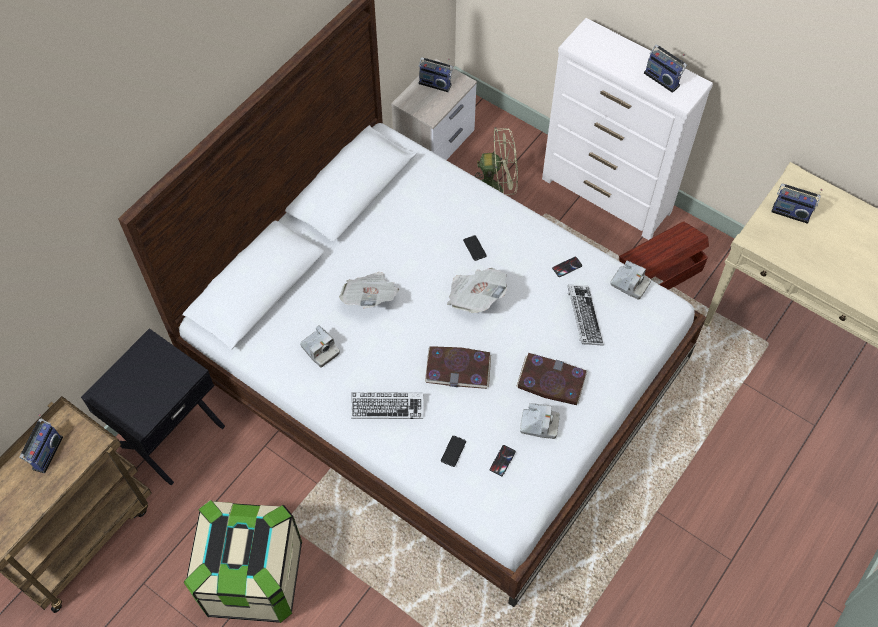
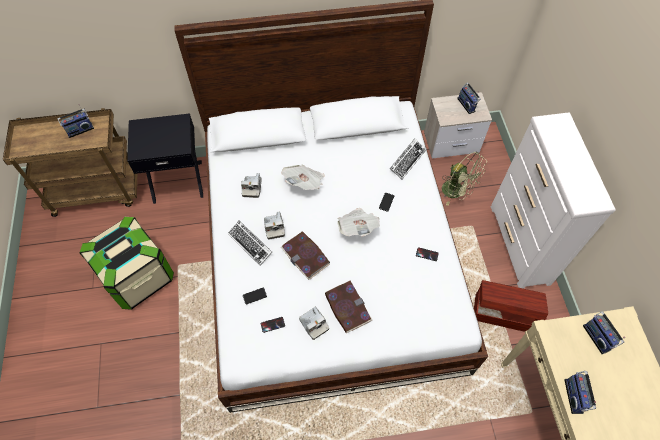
camera: 45 degrees right, 0 degrees up
keyboard [567,284,604,346] -> keyboard moved to [389,139,427,179]
camera [610,261,651,300] -> camera moved to [264,211,285,240]
radio [644,45,687,93] -> radio moved to [564,371,596,414]

